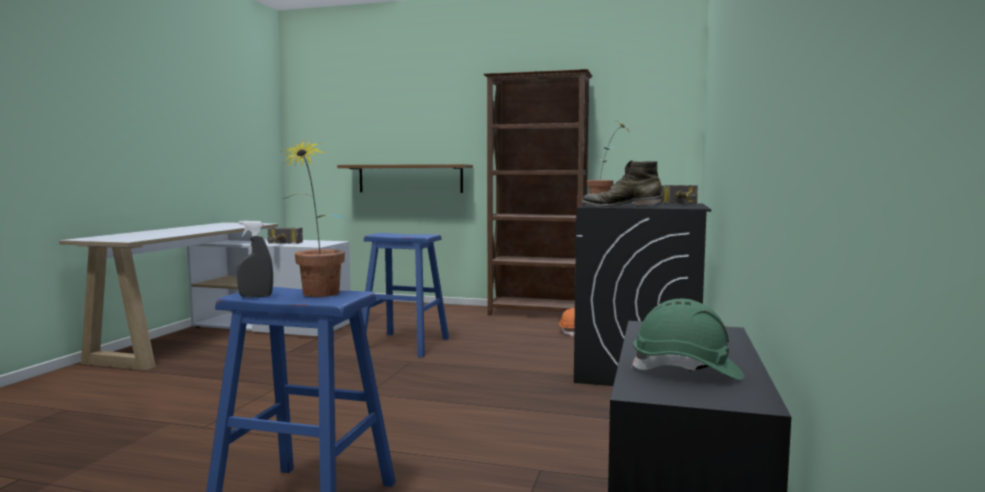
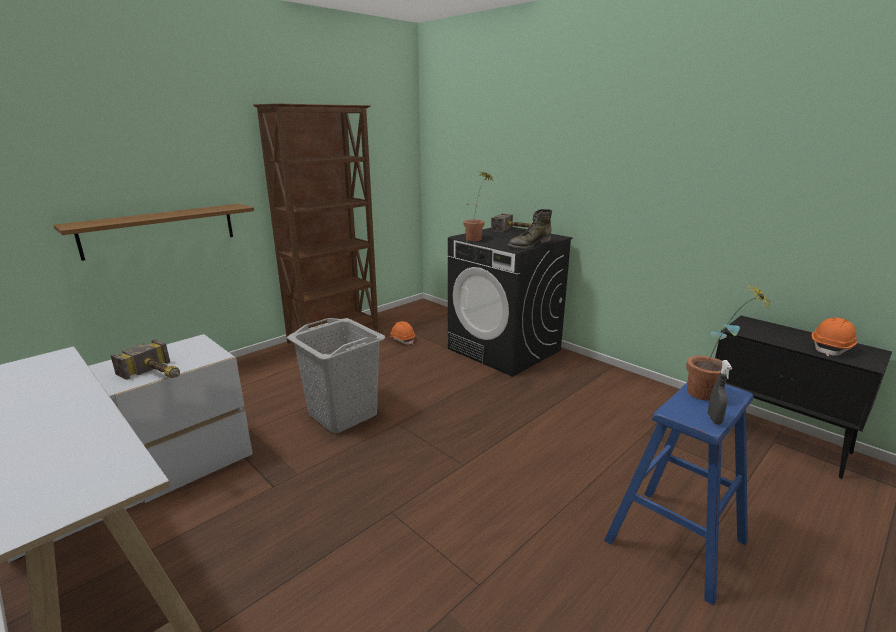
camera: 60 degrees left, 15 degrees up
blue stool [362,233,449,358] -> grey laundry basket [287,318,385,433]
green hard hat [631,299,744,381] -> orange hard hat [812,318,858,357]

